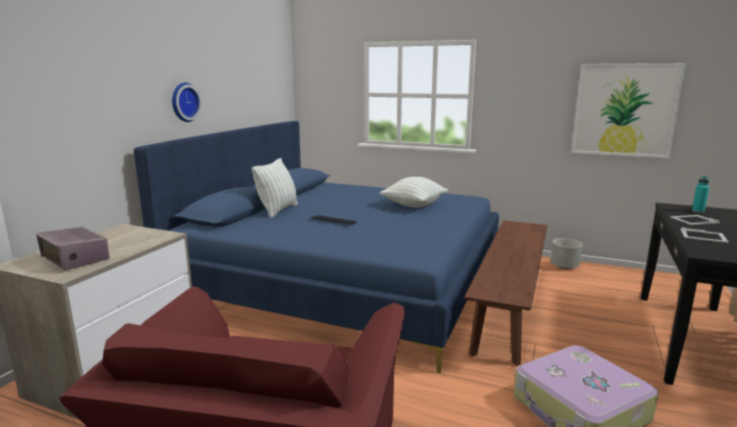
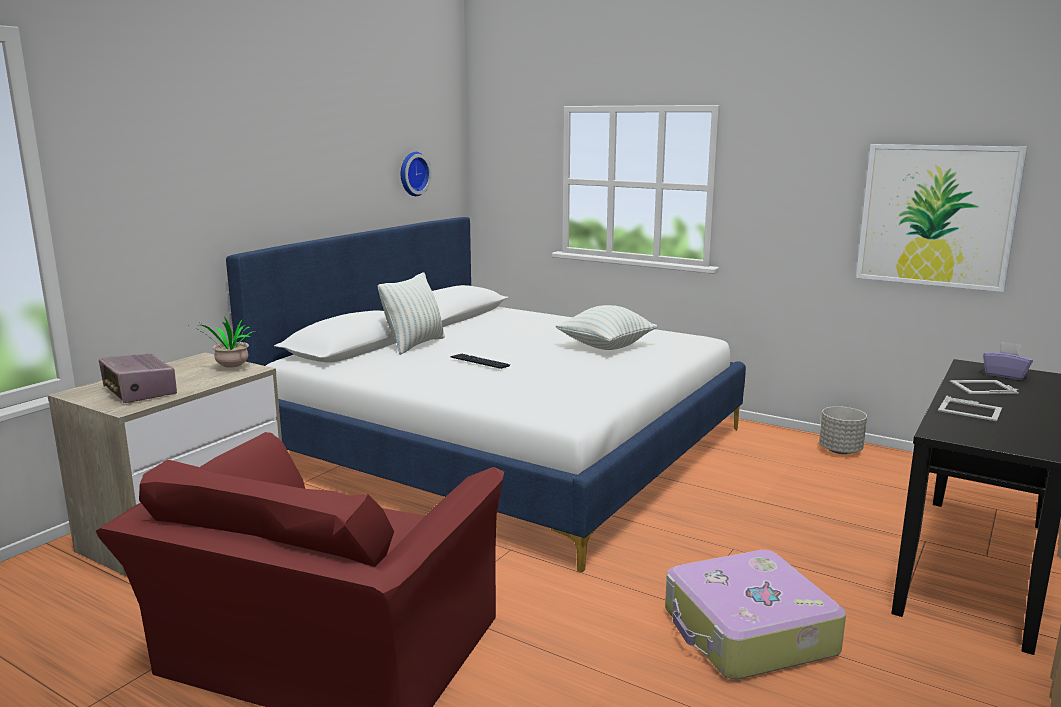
camera: 10 degrees right, 0 degrees up
blue bed [134,121,499,373] -> white bed [226,217,746,572]
wall clock [172,83,202,122] -> wall clock moved to [401,152,432,196]
brown bench [465,220,548,366] -> none
turquoise bottle [692,176,709,213] -> purple tissue box [983,342,1033,380]
none -> potted plant [193,317,260,368]

